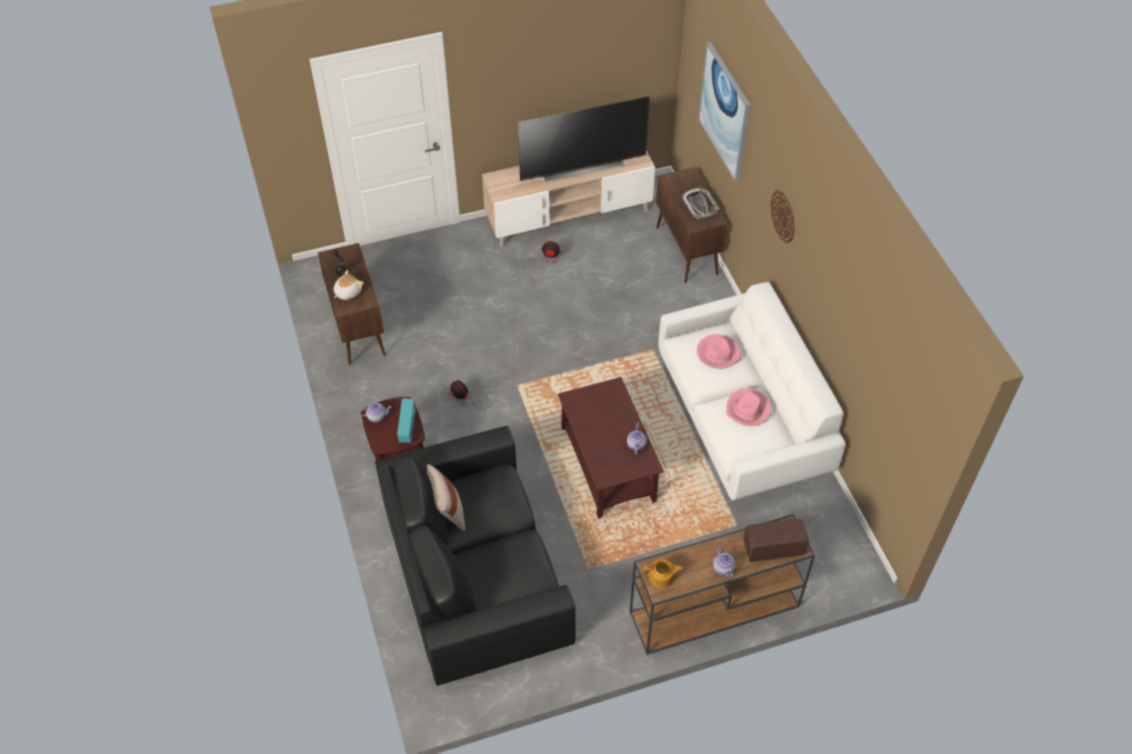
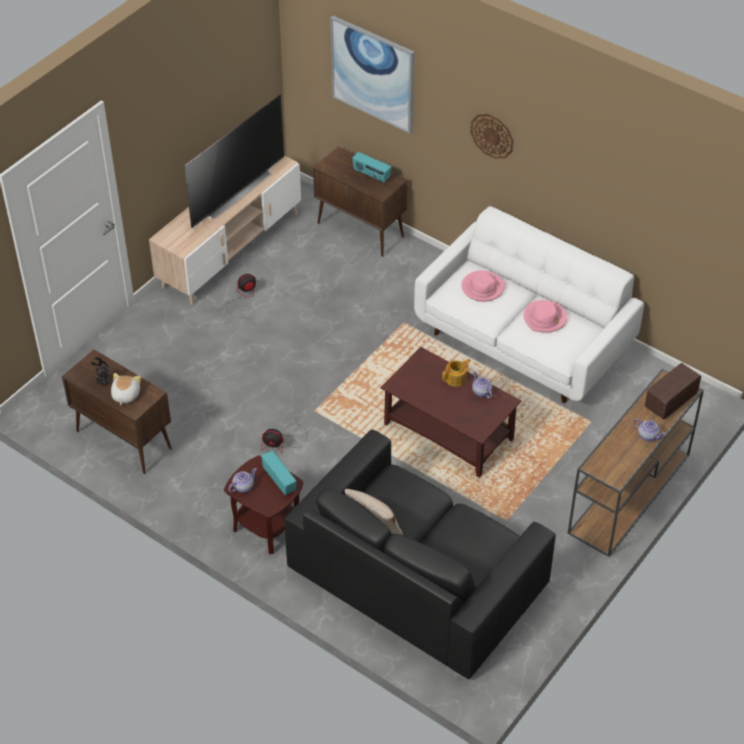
camera: 35 degrees left, 5 degrees down
teapot [644,559,683,588] -> teapot moved to [442,359,471,387]
tray [682,188,720,219] -> radio [352,152,391,183]

